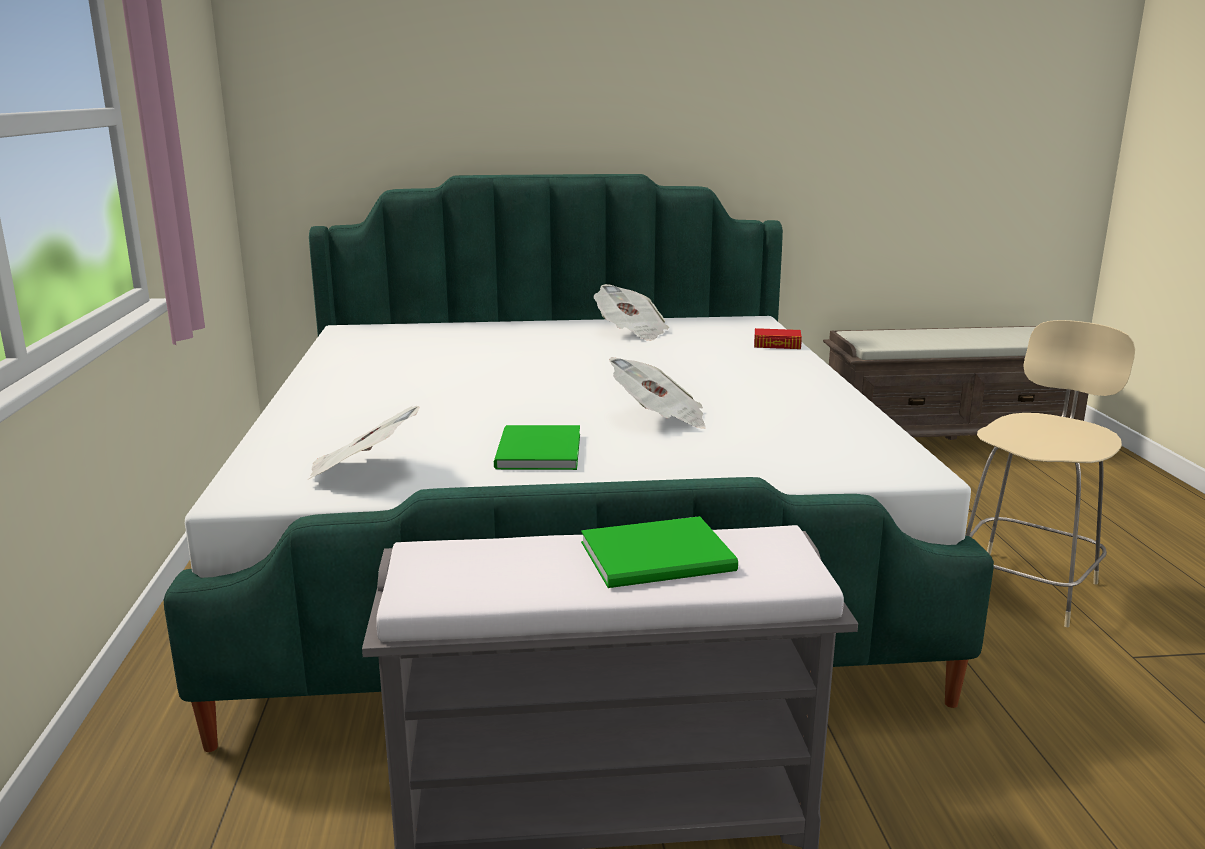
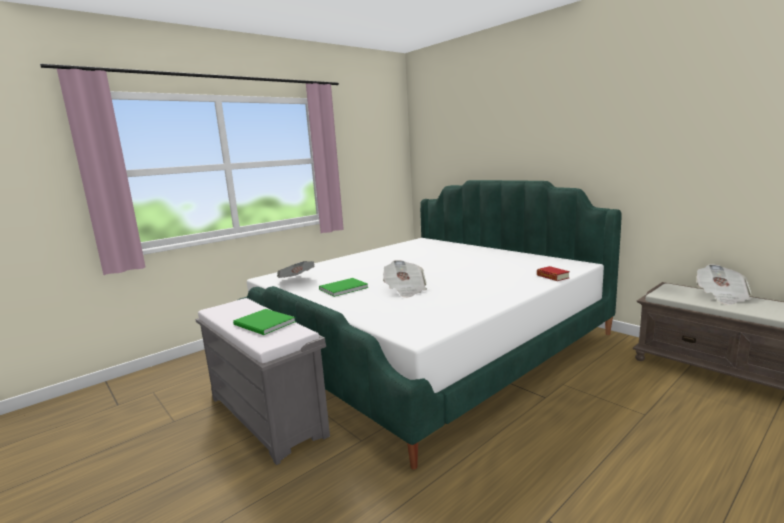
camera: 55 degrees right, 5 degrees down
newspaper [594,284,669,341] -> newspaper moved to [696,264,752,305]
beige chair [966,320,1135,627] -> none

